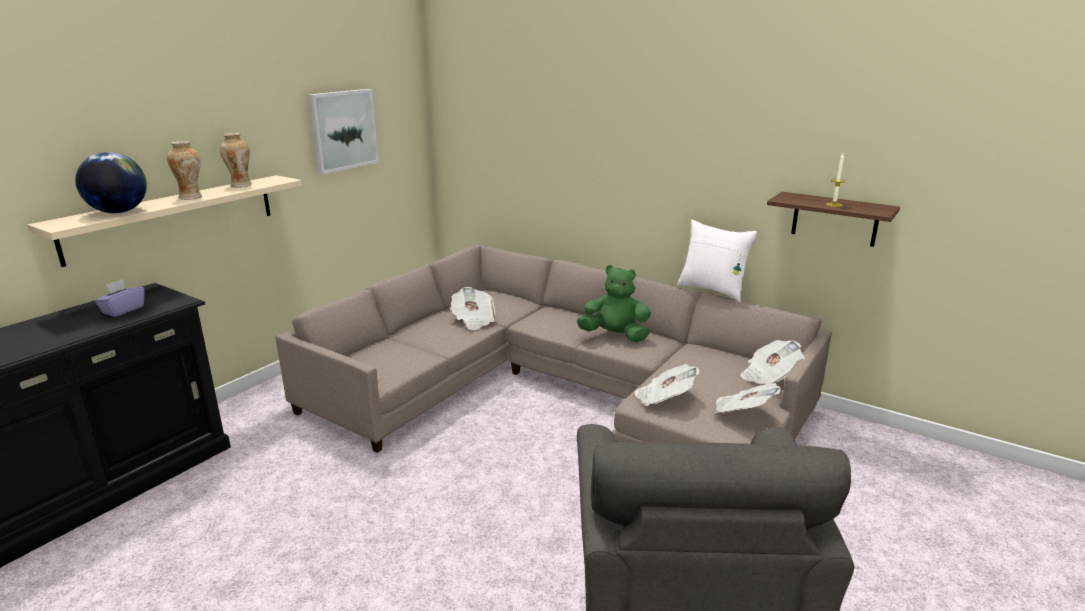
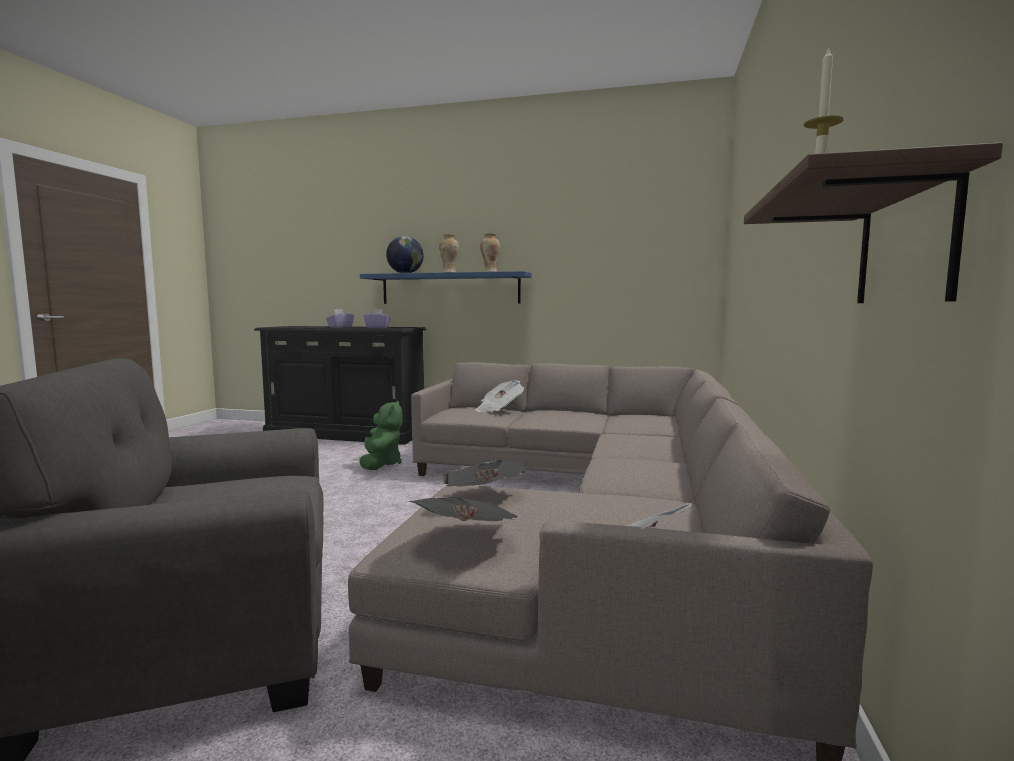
camera: 70 degrees right, 15 degrees down
beige shelf [28,175,302,267] -> blue shelf [360,271,532,304]
picture [309,89,379,174] -> none
newspaper [451,287,495,330] -> newspaper moved to [475,380,524,412]
green plush toy [577,265,651,342] -> green plush toy moved to [359,400,402,470]
white pillow [677,220,757,302] -> none
none -> purple tissue box [326,309,354,328]

